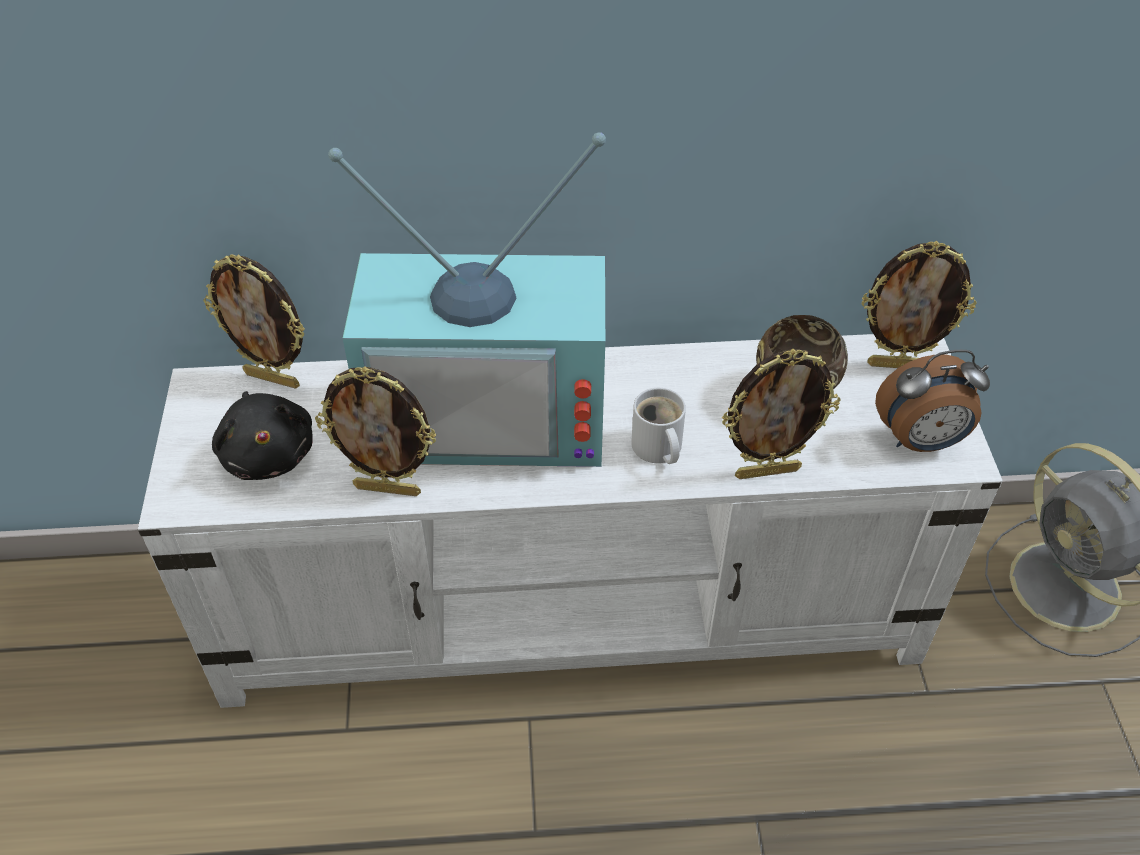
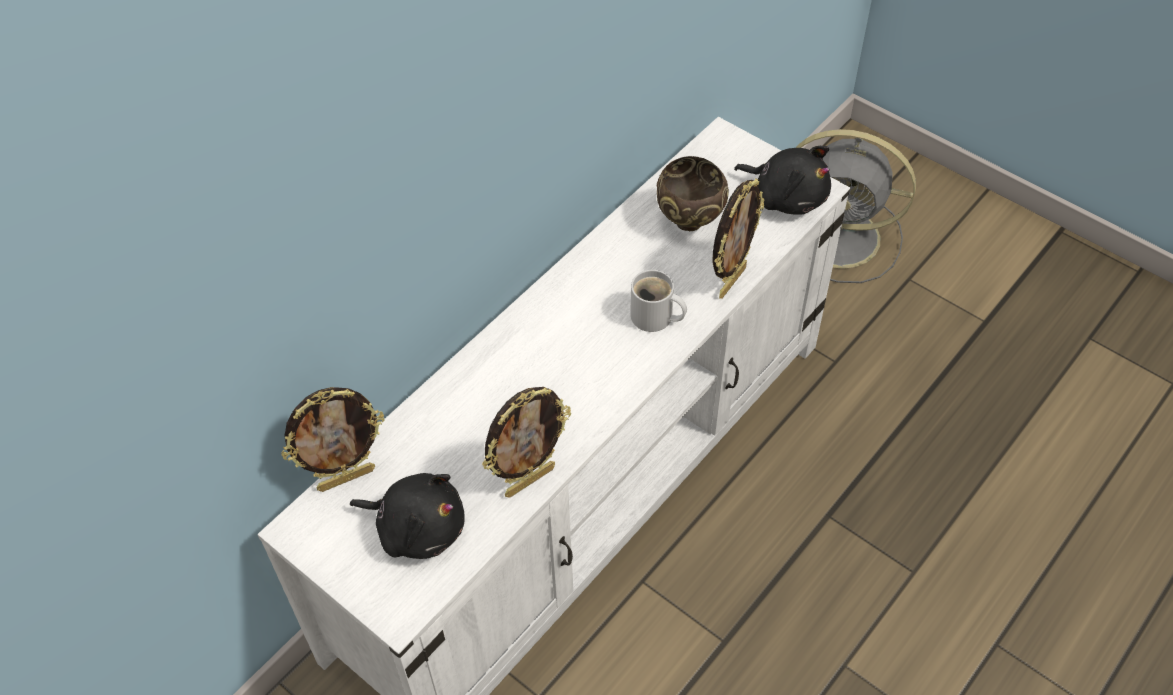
camera: 45 degrees left, 5 degrees up
television [328,132,606,467] -> none
picture frame [862,241,977,368] -> none
alarm clock [875,350,990,452] -> black plush toy [734,146,831,215]

